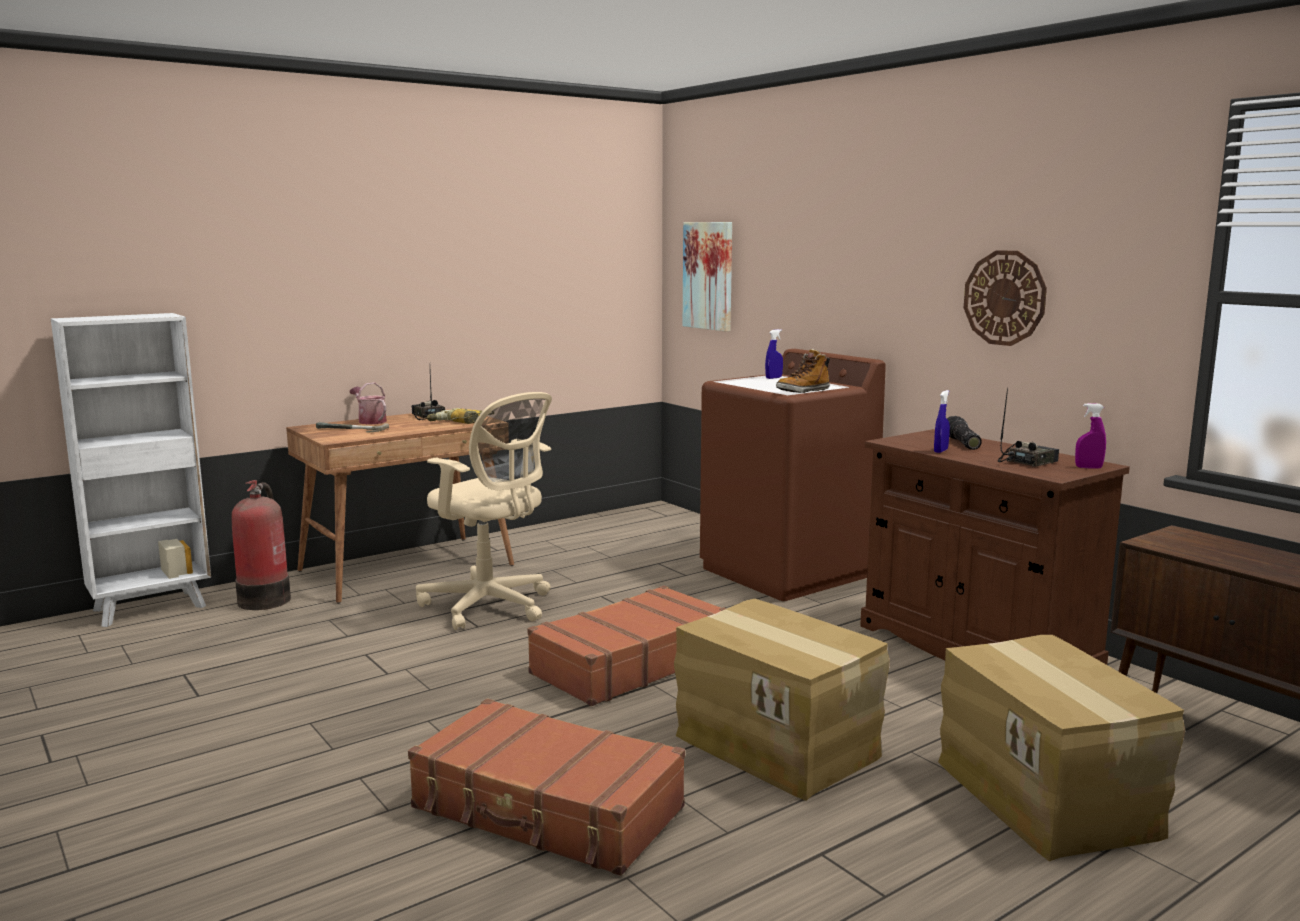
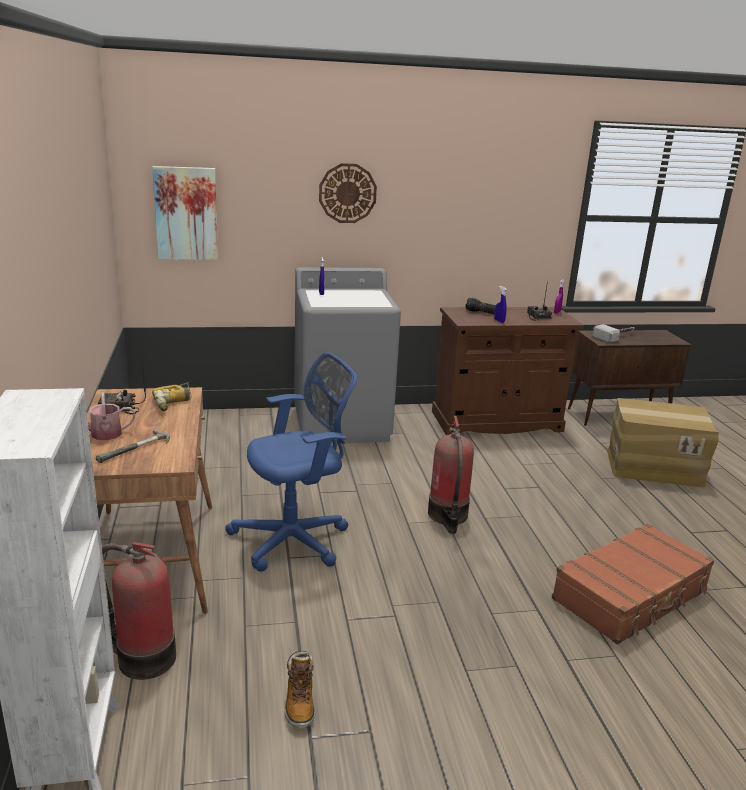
camera: 65 degrees left, 10 degrees up
beige office chair [416,392,552,630] -> blue office chair [225,352,357,572]
brown suitcase [527,585,727,706] -> fire extinguisher [428,416,474,534]
cardboard box [674,599,890,801] -> none
brown washing machine [700,349,886,601] -> grey washing machine [294,267,401,444]
boot [776,348,830,393] -> boot moved to [285,651,315,728]
wall clock [964,250,1047,346] -> wall clock moved to [319,163,377,223]
none -> hammer [593,324,634,343]

